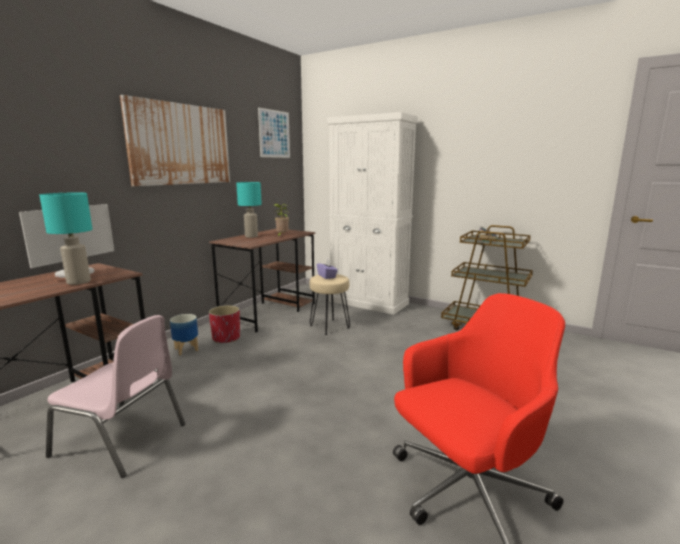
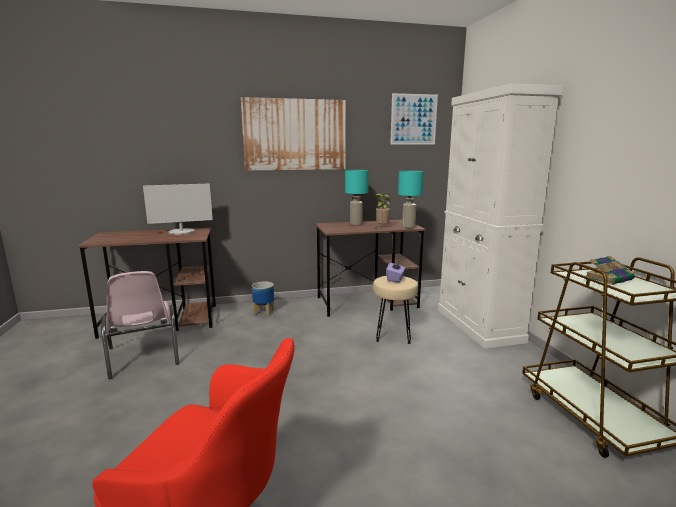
camera: 45 degrees right, 0 degrees up
turquoise table lamp [39,192,93,285] -> turquoise table lamp moved to [398,171,424,229]
red planter [209,305,240,343] -> none

